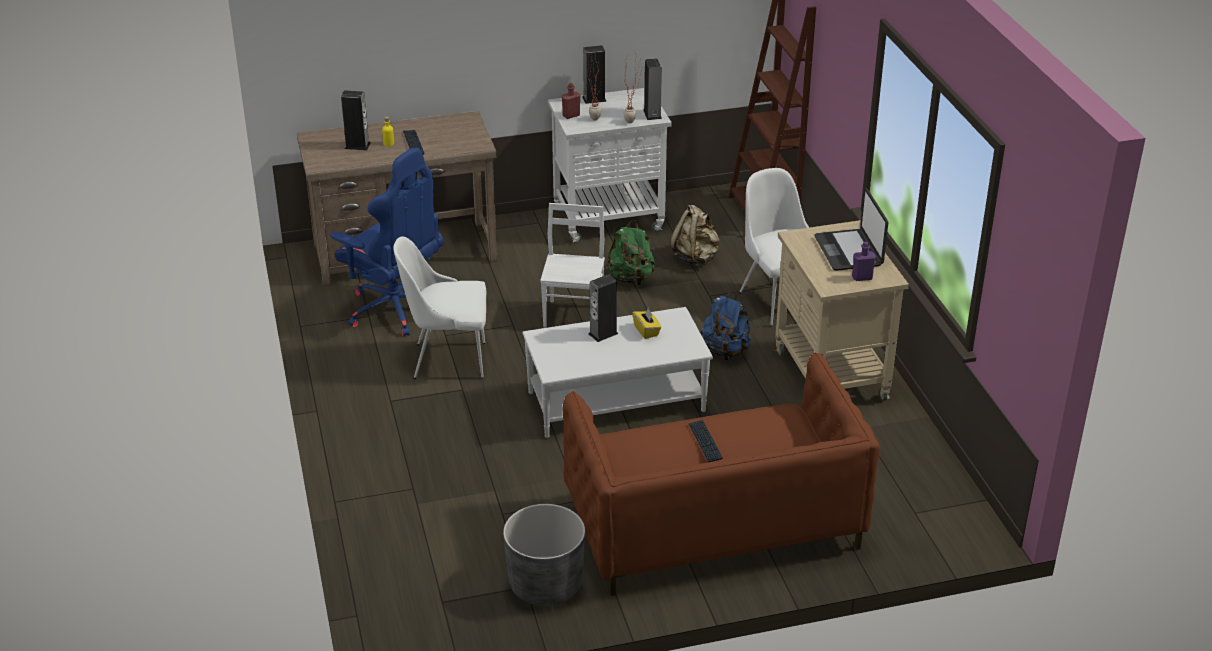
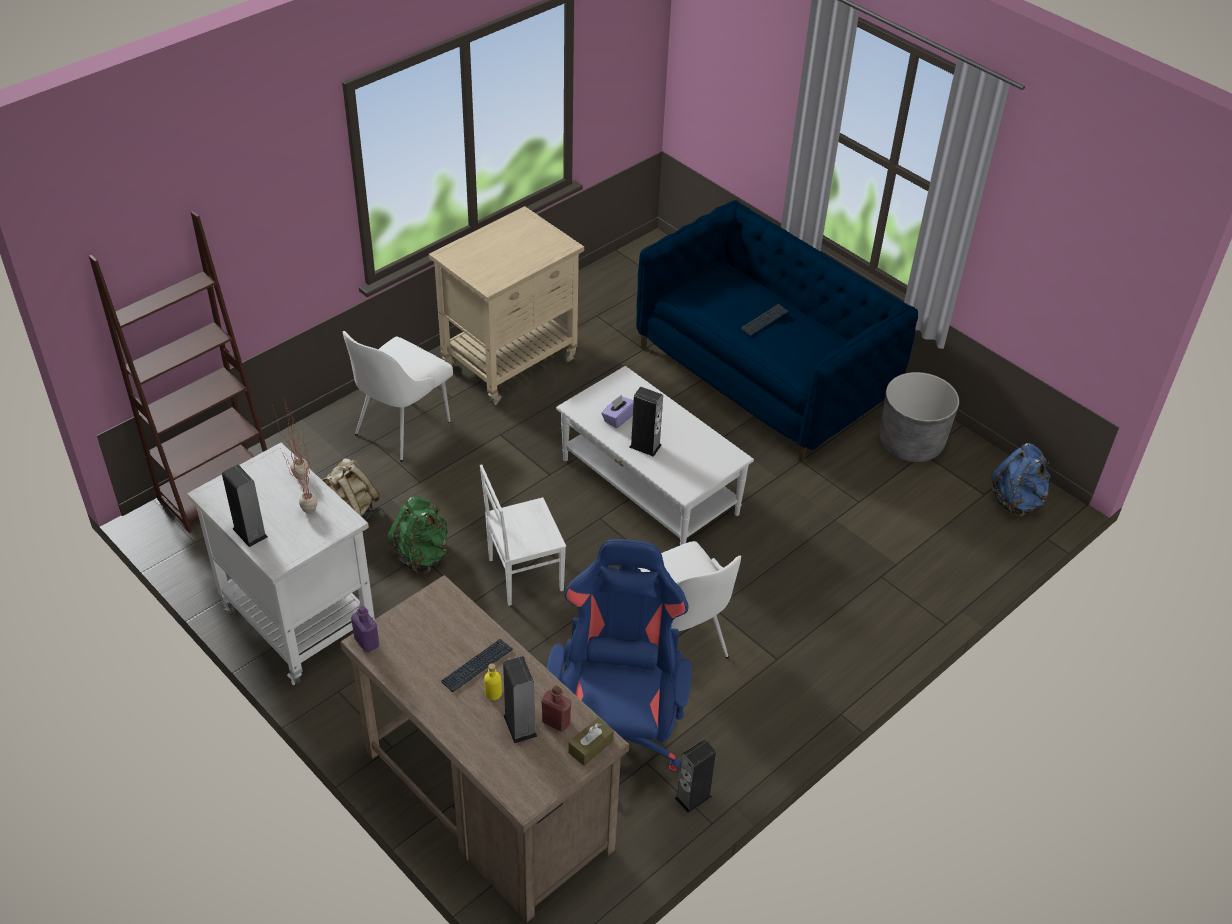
camera: 120 degrees left, 10 degrees up
red bottle [562,83,580,119] -> red bottle moved to [541,686,571,732]
brown sofa [563,352,880,596] -> blue sofa [636,200,918,463]
yellow tissue box [632,309,662,339] -> purple tissue box [601,395,634,428]
speaker [643,58,662,120] -> speaker moved to [674,739,716,813]
blue backpack [701,291,751,360] -> blue backpack moved to [991,443,1050,517]
laptop [814,188,889,271] -> none
purple bottle [852,242,876,281] -> purple bottle moved to [351,606,379,652]
none -> brown tissue box [568,718,614,766]

